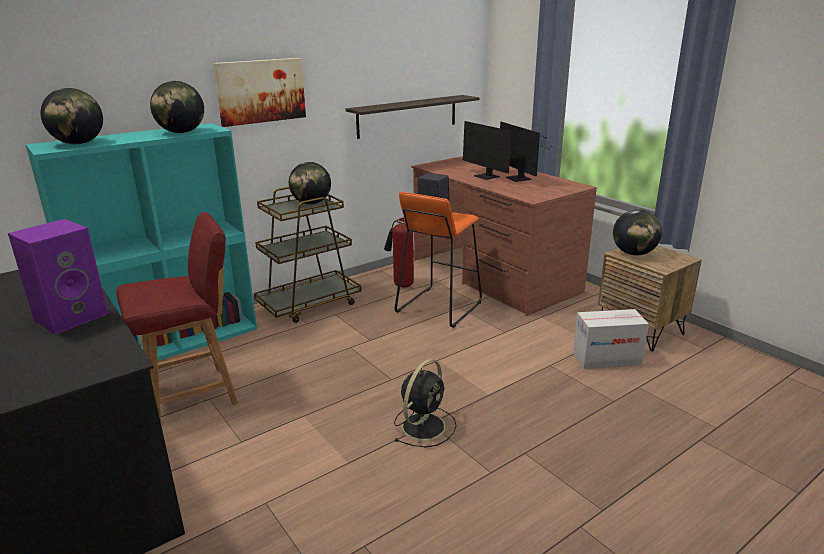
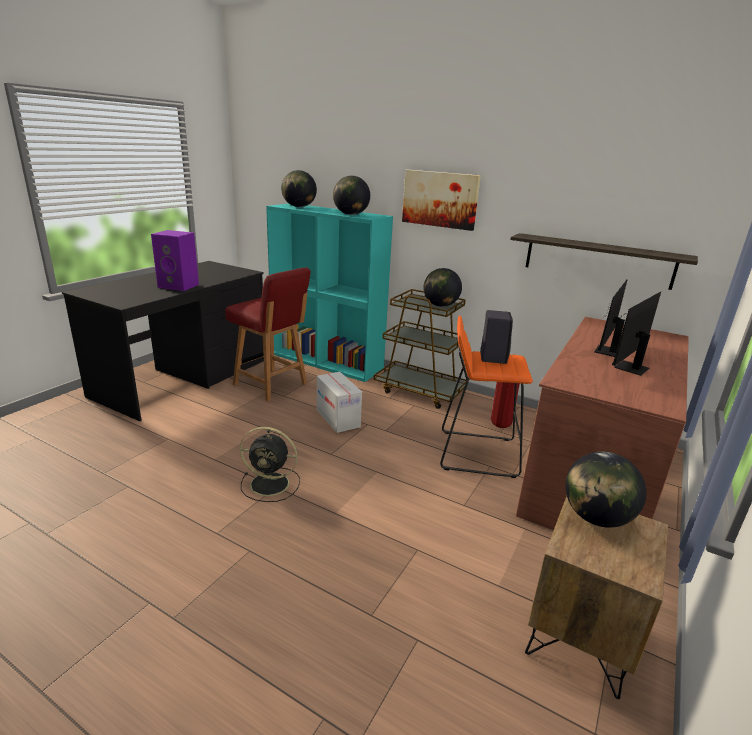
camera: 65 degrees right, 0 degrees up
cardboard box [573,309,649,369] -> cardboard box moved to [317,372,362,433]

